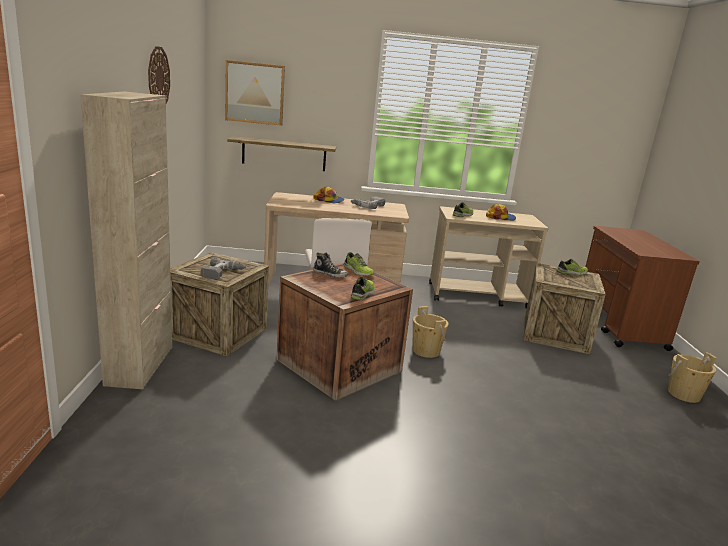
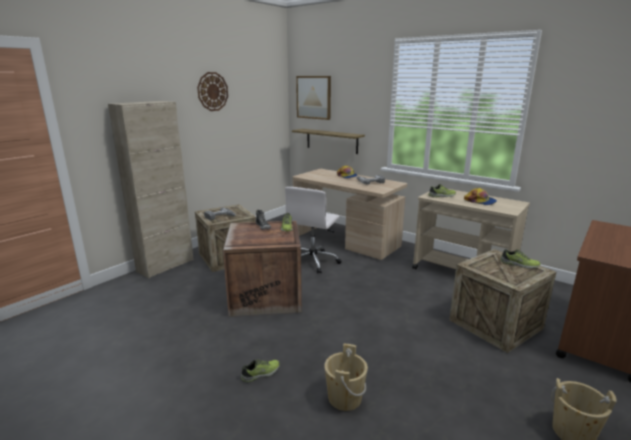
camera: 40 degrees right, 0 degrees up
shoe [351,277,375,300] -> shoe moved to [241,359,279,382]
beige bucket [412,306,449,358] -> beige bucket moved to [324,344,368,411]

